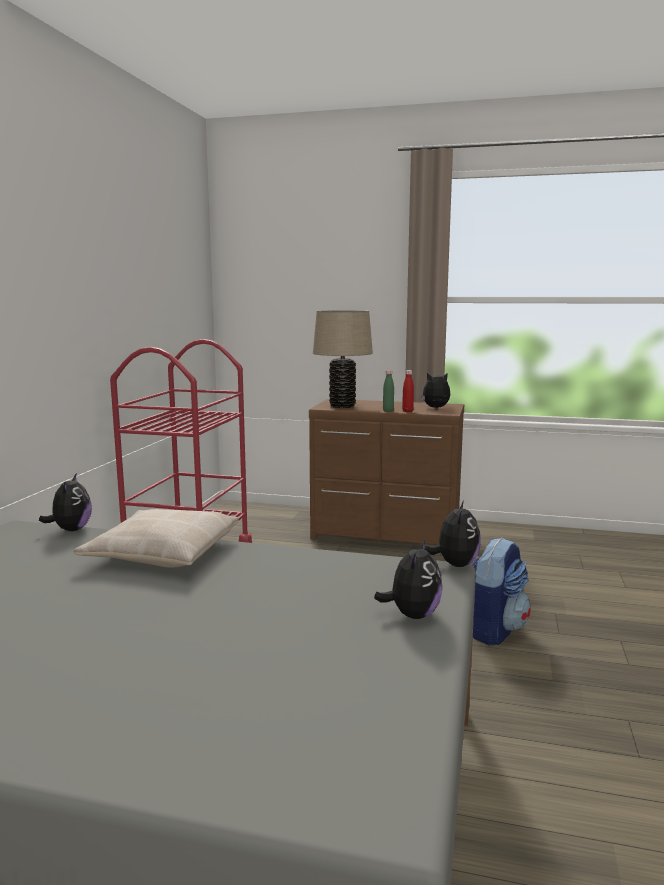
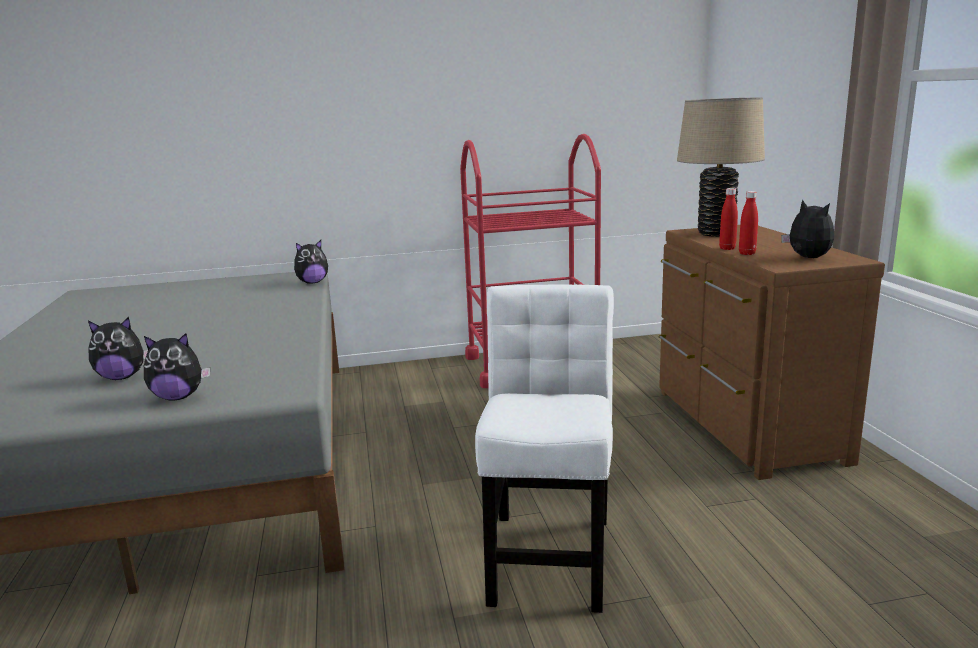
camera: 65 degrees right, 5 degrees up
beige pillow [74,509,239,568] -> none
green bottle [383,370,394,412] -> red bottle [719,188,738,250]
plush toy [424,500,481,567] -> plush toy moved to [88,317,148,380]
backpack [472,537,531,645] -> white chair [475,285,614,613]

